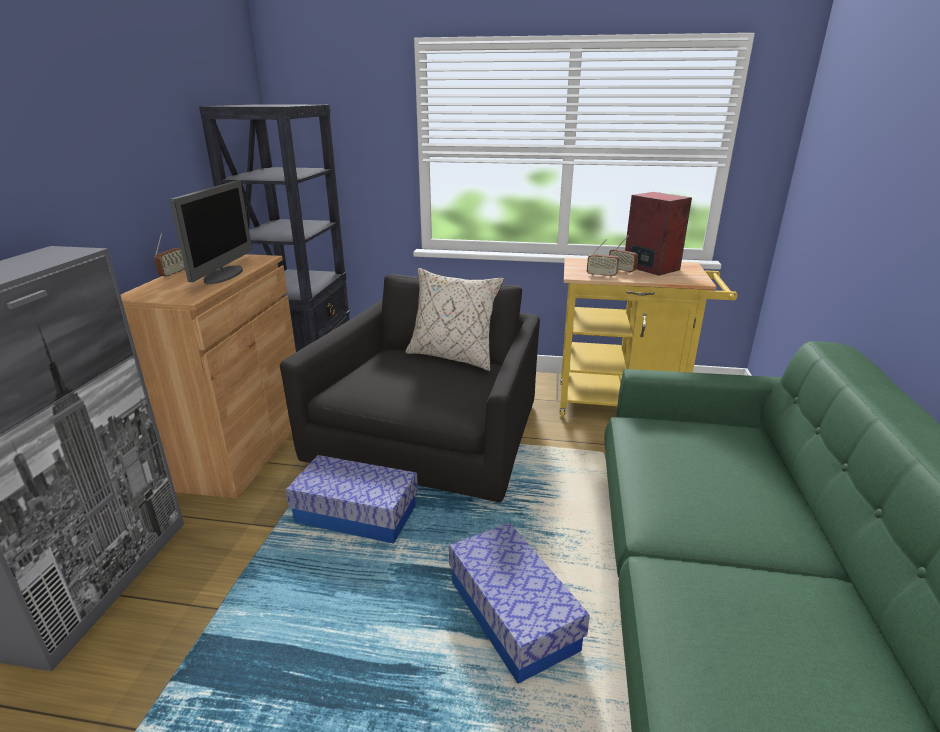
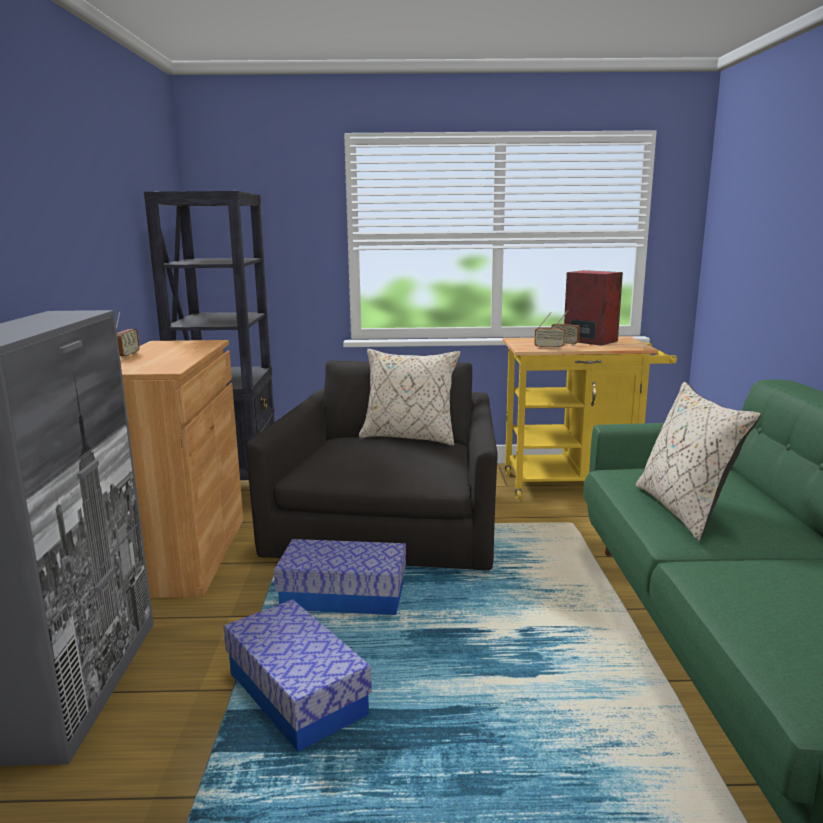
camera: 10 degrees left, 10 degrees down
monitor [170,180,252,284] -> none
storage box [449,523,590,684] -> storage box moved to [224,600,372,752]
none -> beige pillow [636,382,761,541]

